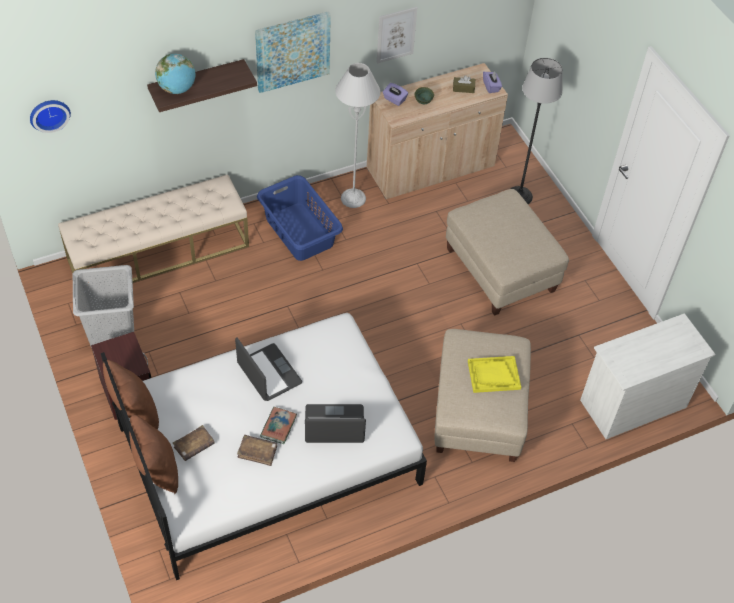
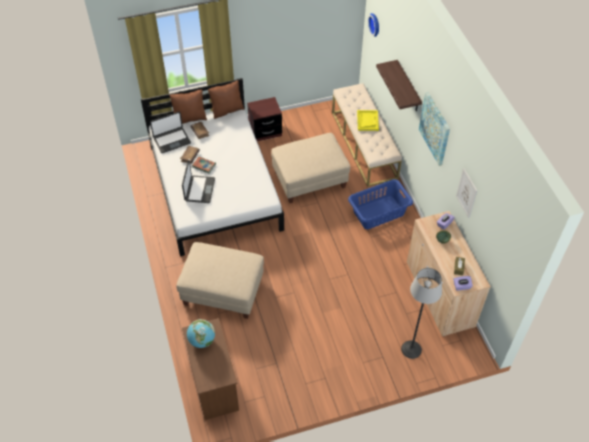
camera: 100 degrees right, 0 degrees up
grey laundry basket [73,265,134,348] -> none
globe [155,54,195,94] -> globe moved to [187,319,215,348]
laptop [235,337,302,401] -> laptop moved to [150,112,191,153]
grey floor lamp [335,63,380,208] -> none
beige ottoman [446,189,569,316] -> beige ottoman moved to [271,133,350,203]
yellow tray [468,356,521,393] -> yellow tray moved to [357,110,379,131]
white dresser [580,313,715,439] -> brown dresser [182,318,239,420]

